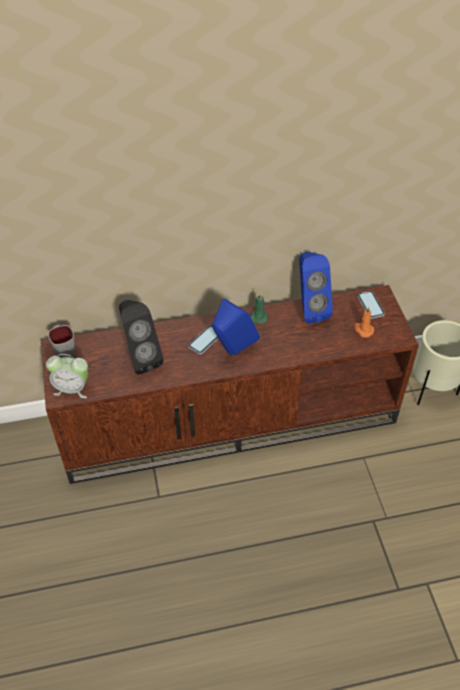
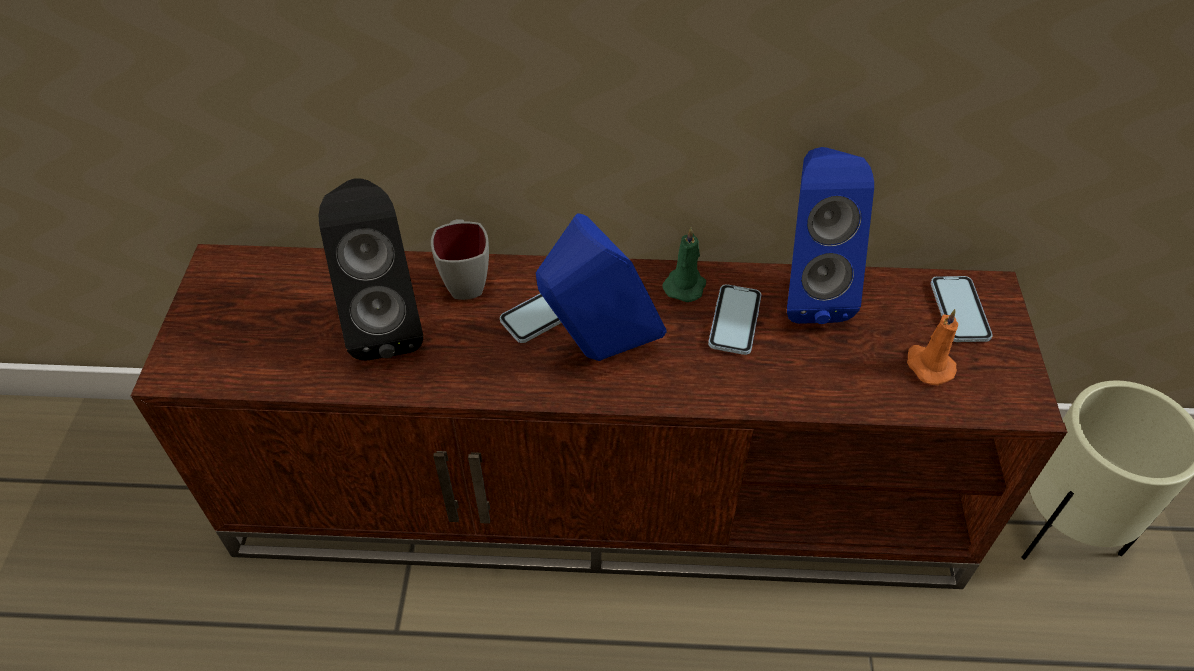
camera: 15 degrees right, 0 degrees up
alarm clock [46,354,88,398] -> none
grey mug [48,325,75,358] -> grey mug moved to [431,219,489,300]
none -> phone [708,284,761,355]

